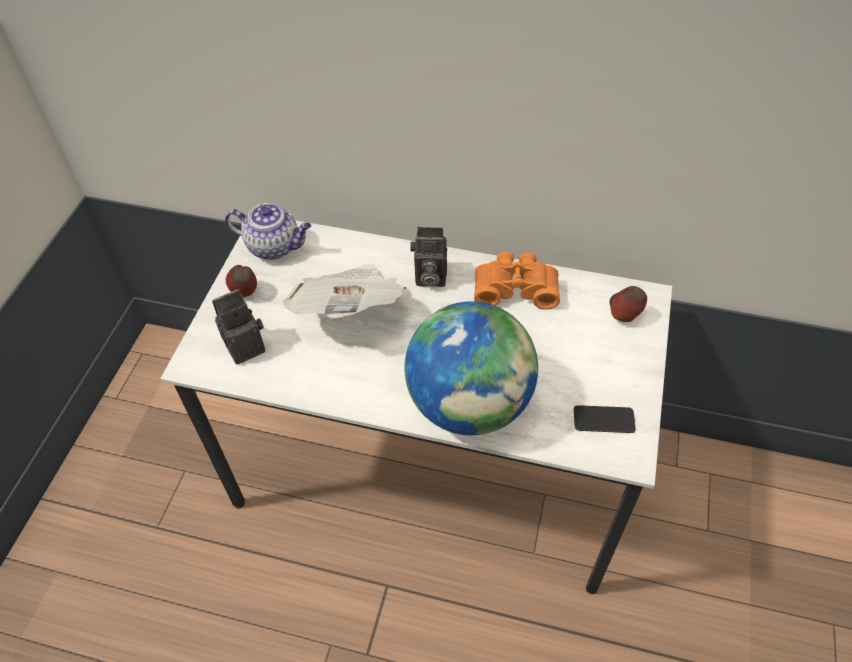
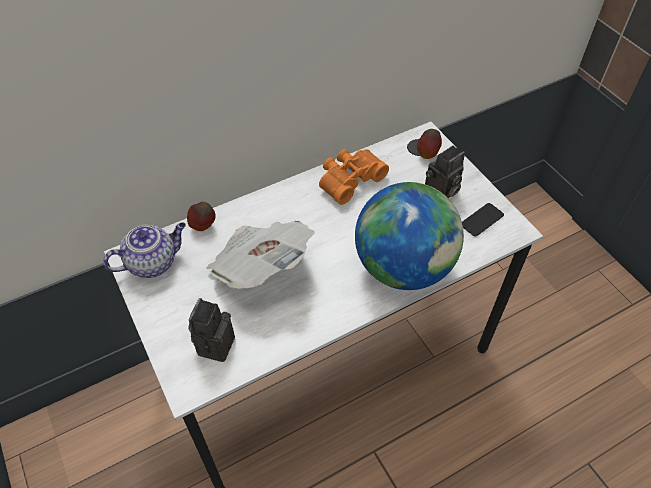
camera: 45 degrees left, 0 degrees up
apple [226,265,257,297] -> apple moved to [187,202,216,231]
camera [410,227,447,287] -> camera moved to [425,145,465,198]

